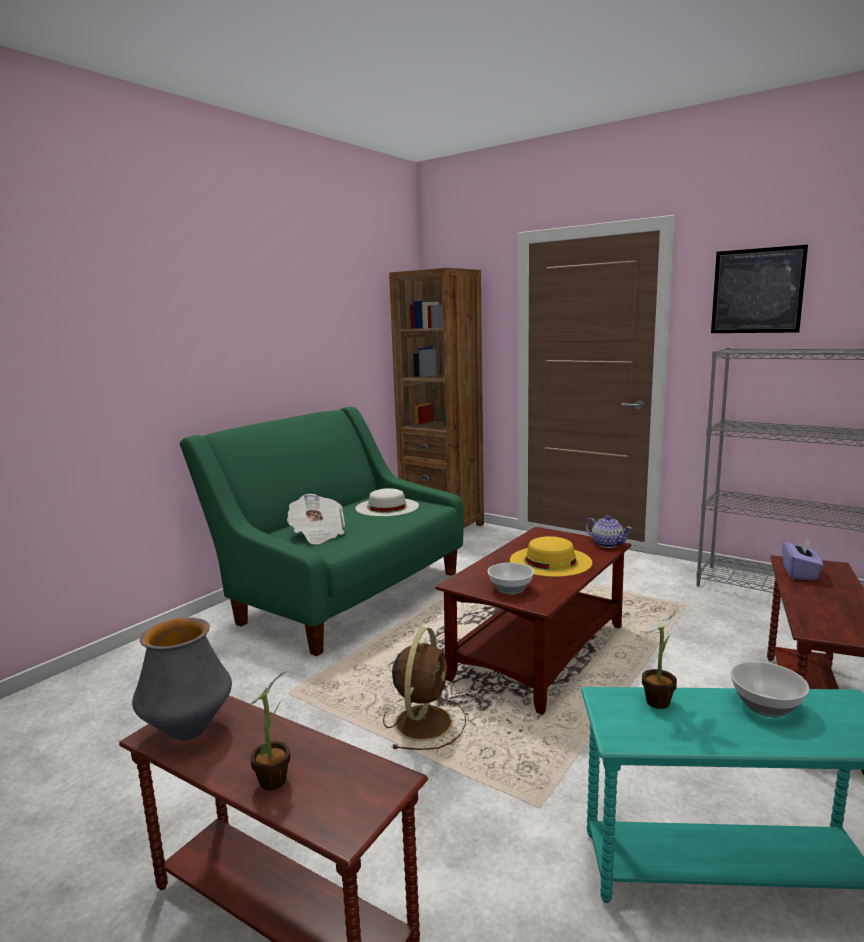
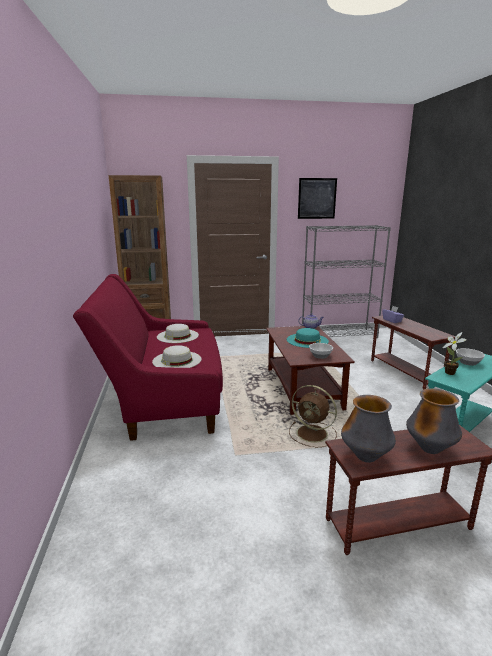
camera: 45 degrees left, 5 degrees up
green sofa [180,407,463,656] -> red sofa [73,274,223,441]
potted plant [234,668,291,791] -> vase [406,388,462,454]
newspaper [287,494,345,545] -> white hat [152,345,202,368]
brown fan [383,627,466,750] -> brown fan turned 150 degrees clockwise [289,385,337,447]
yellow hat [510,536,592,577] -> turquoise hat [287,328,329,348]

